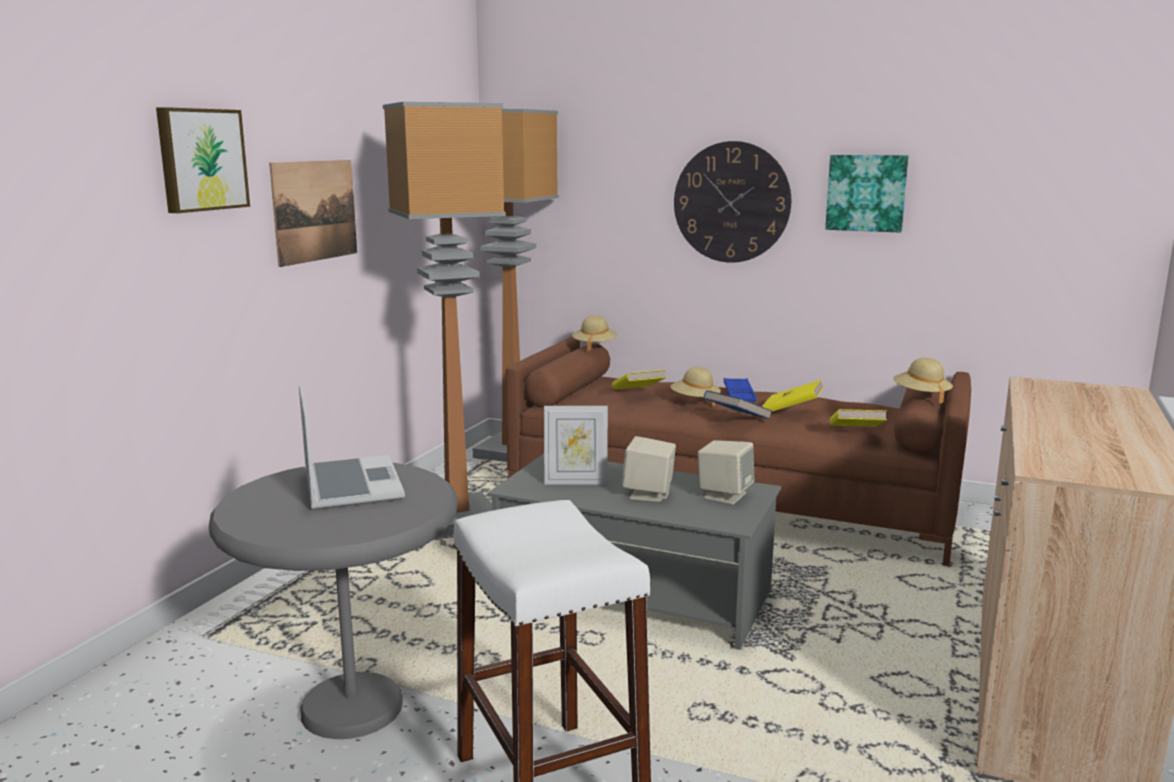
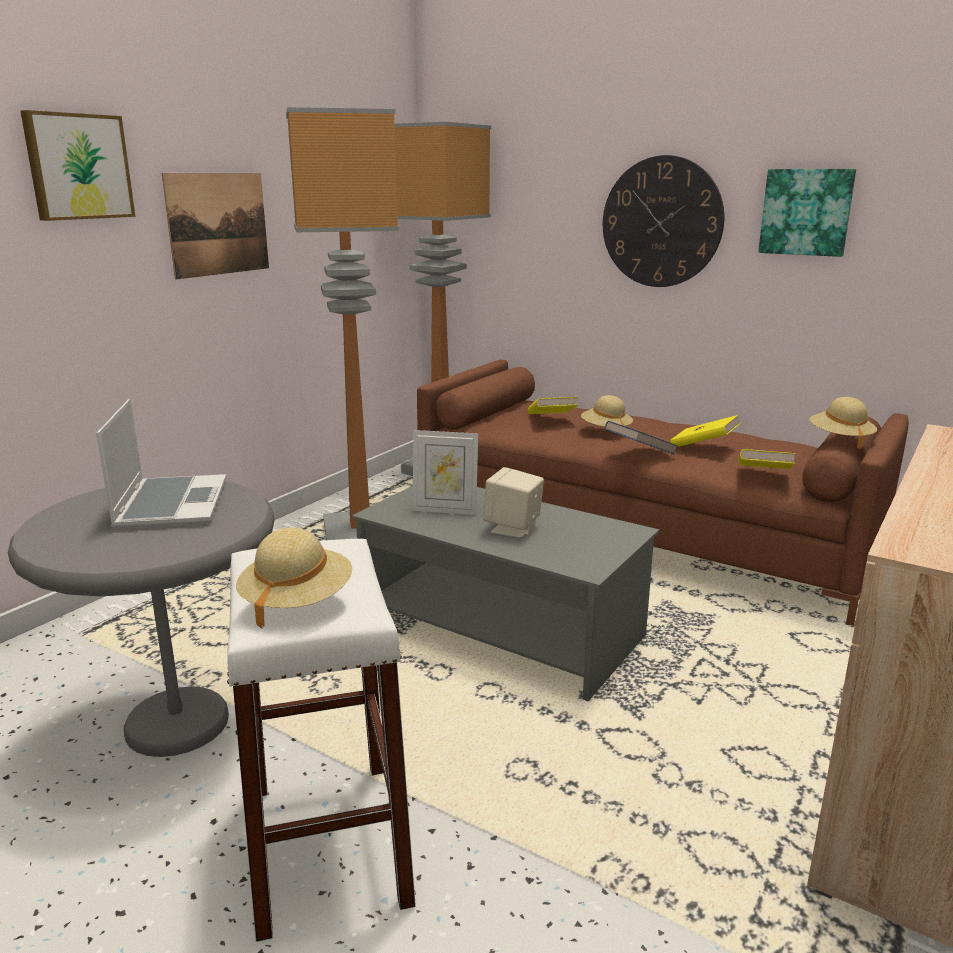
camera: 10 degrees right, 5 degrees up
beige hat [573,315,617,351] -> beige hat moved to [236,527,352,629]
beige speaker [698,440,754,505] -> none
blue tray [724,378,756,402] -> none

